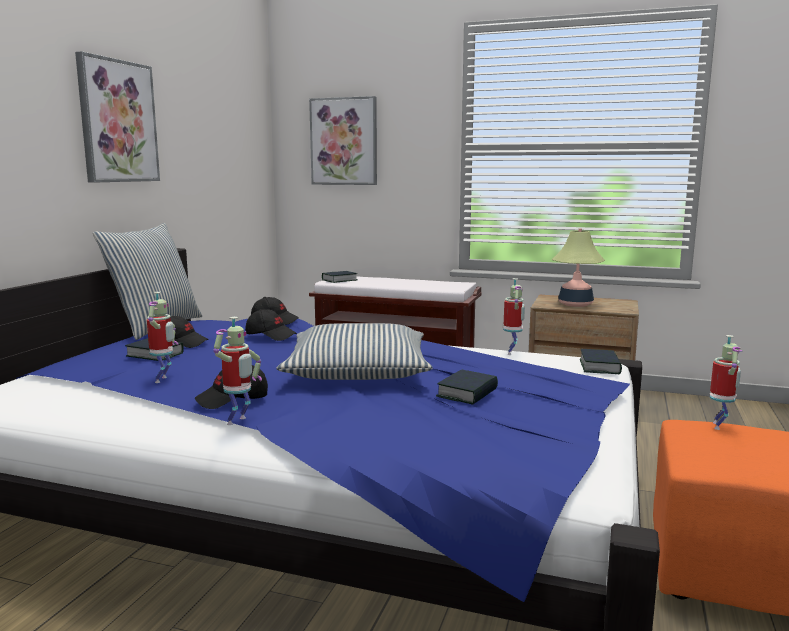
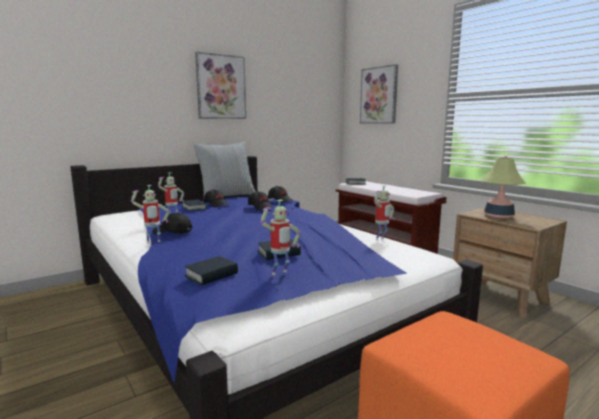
camera: 35 degrees right, 0 degrees up
pillow [277,323,433,380] -> none
book [580,349,622,374] -> book moved to [184,256,238,285]
toy robot [710,335,742,430] -> toy robot moved to [260,200,301,275]

